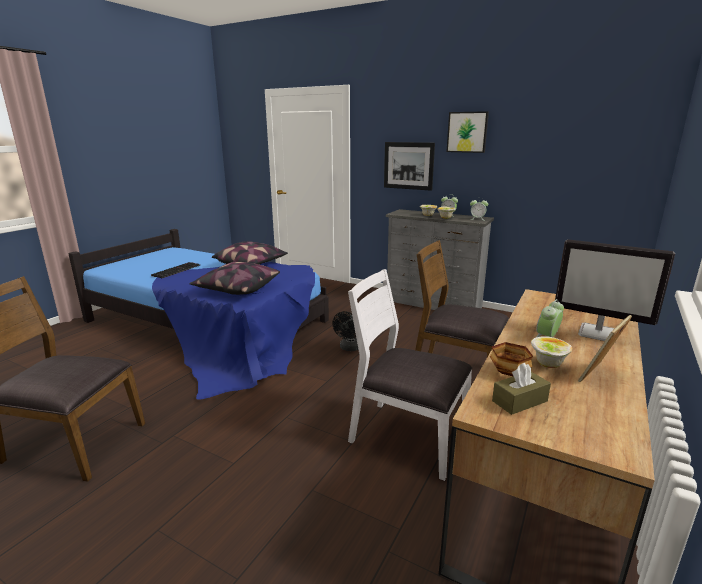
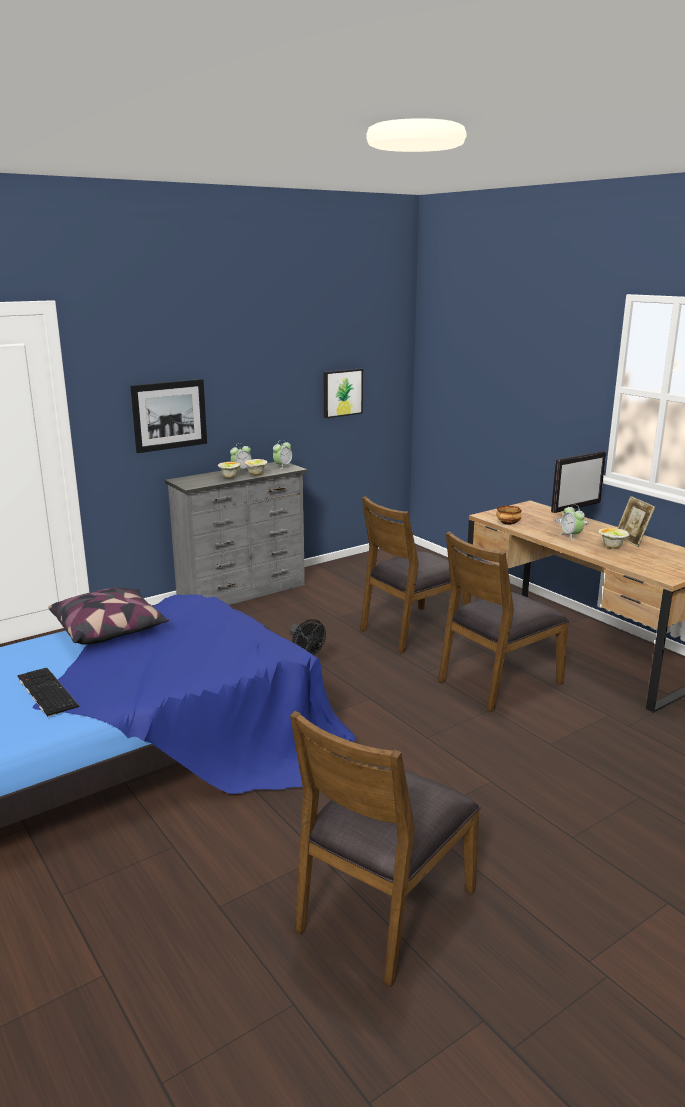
camera: 65 degrees left, 0 degrees up
pillow [189,262,280,295] -> none
white chair [348,269,472,481] -> brown chair [438,532,569,712]
picture [446,111,489,153] -> picture moved to [323,368,363,418]
bowl [490,342,533,376] -> bowl moved to [496,505,522,525]
brown tissue box [492,363,551,415] -> none

